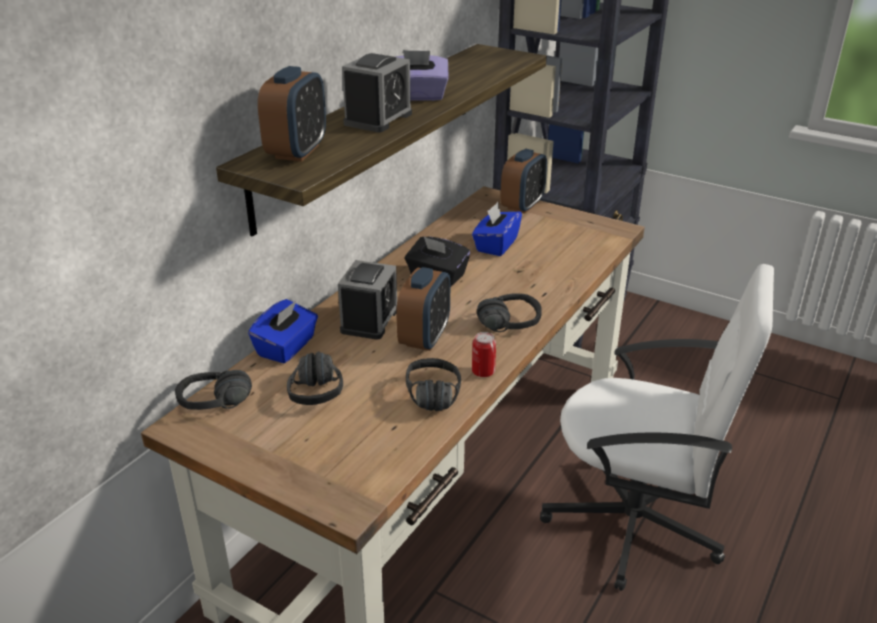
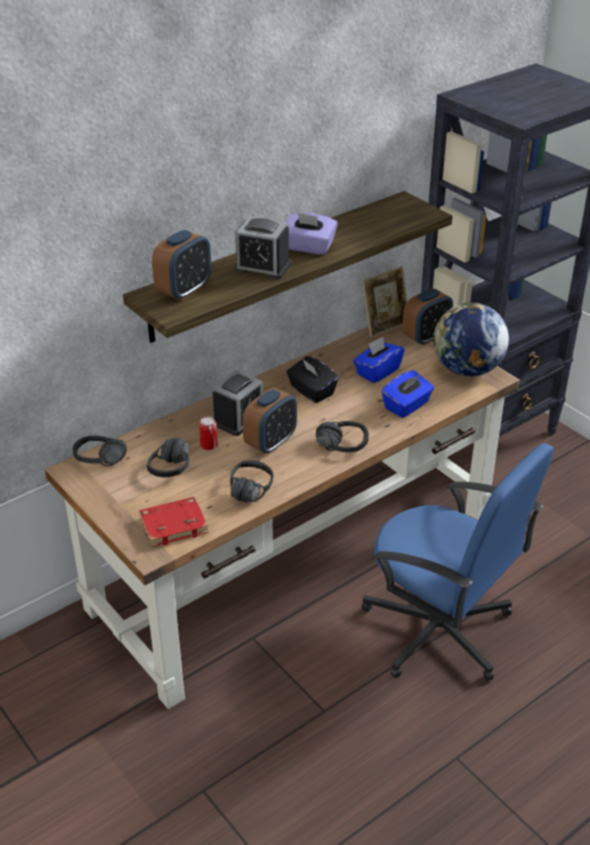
camera: 20 degrees right, 5 degrees up
blue tissue box [248,299,318,363] -> blue tissue box moved to [382,370,434,418]
alarm clock [342,53,412,132] -> alarm clock turned 60 degrees clockwise [234,216,291,280]
can [472,332,496,377] -> can moved to [199,417,218,450]
white office chair [540,264,774,591] -> blue office chair [361,443,554,681]
none -> red book [139,497,208,547]
none -> picture frame [362,266,408,338]
none -> globe [433,303,509,376]

